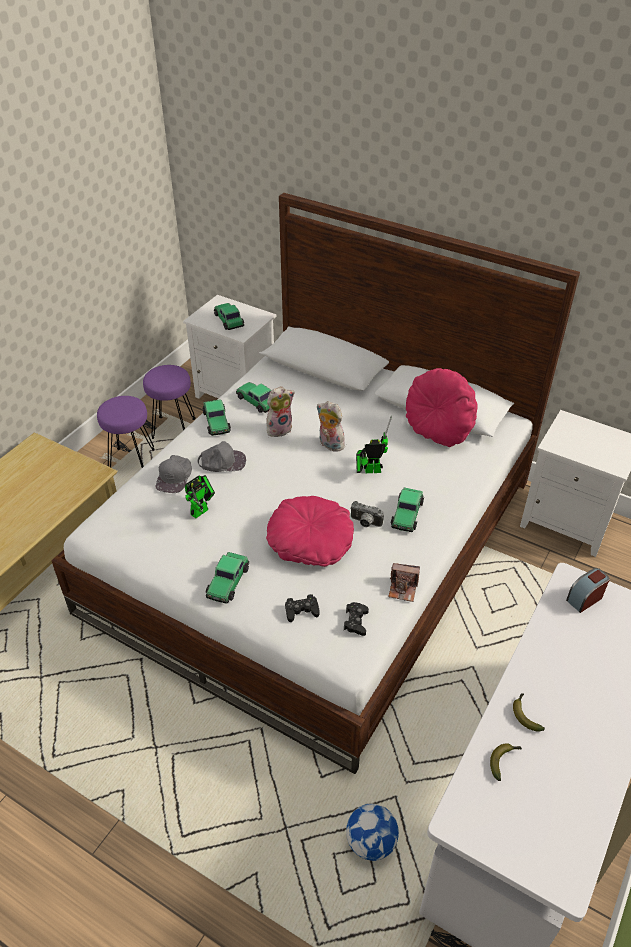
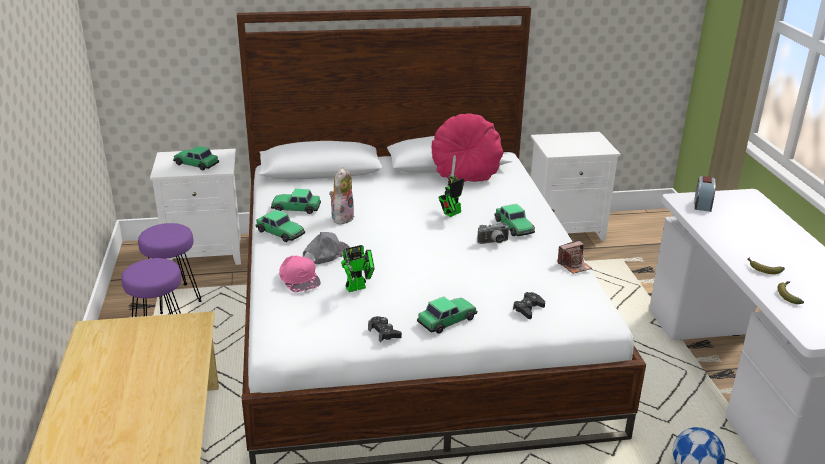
camera: 40 degrees left, 15 degrees down
grey cap [155,455,192,493] -> pink cap [279,255,321,292]
toy robot [185,475,215,518] -> toy robot turned 60 degrees clockwise [341,245,375,292]
toy car [205,552,249,604] -> toy car turned 105 degrees counterclockwise [417,296,477,334]
pink pillow [266,496,354,567] -> none
plush toy [316,401,345,452] -> none
black game controller [344,602,369,636] -> black game controller moved to [368,316,402,342]

